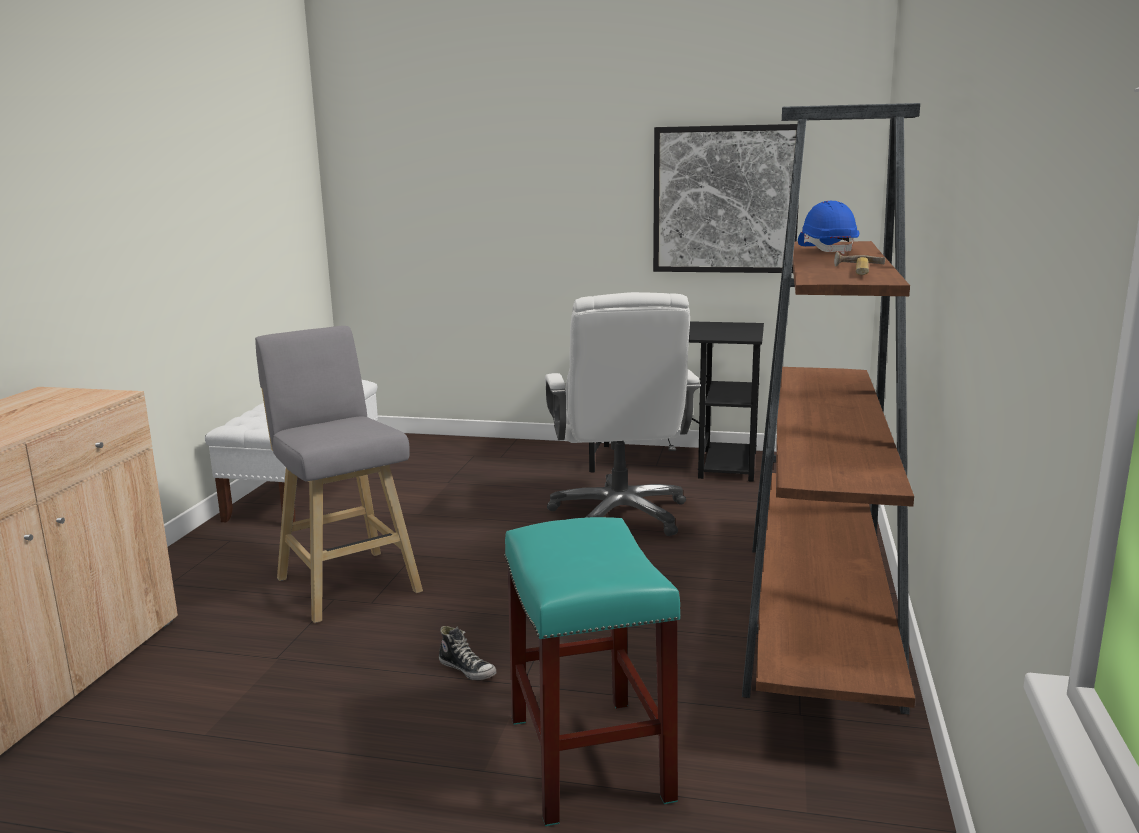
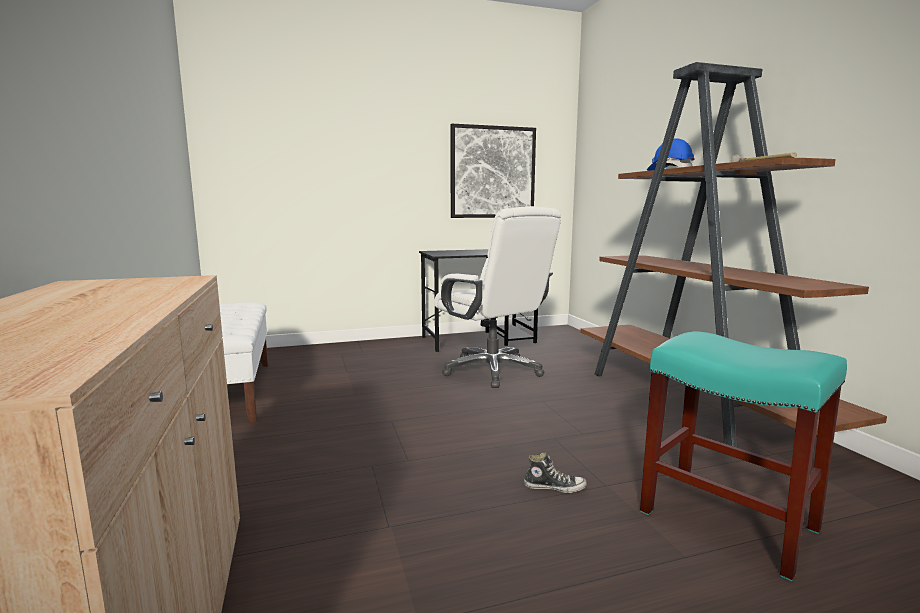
camera: 30 degrees left, 5 degrees down
grey stool [255,326,423,623] -> none

